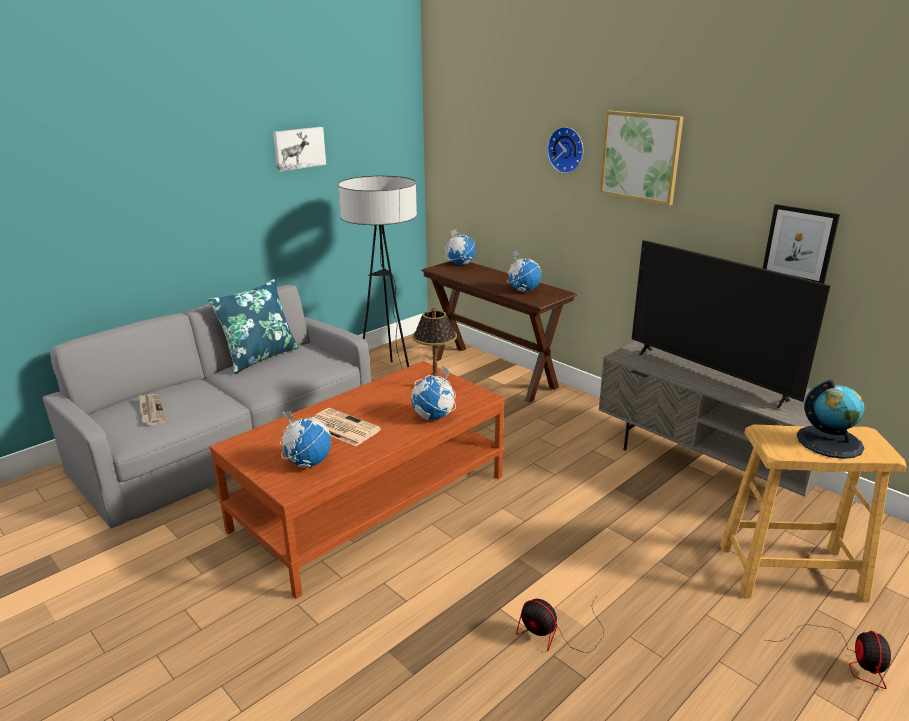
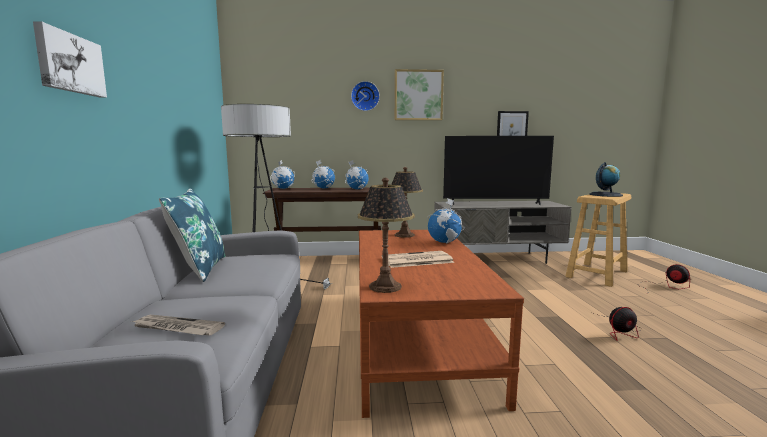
camera: 50 degrees left, 15 degrees down
picture [273,127,326,172] -> picture moved to [33,21,107,98]
globe [280,411,331,468] -> globe moved to [312,160,335,188]
none -> table lamp [358,178,415,293]

